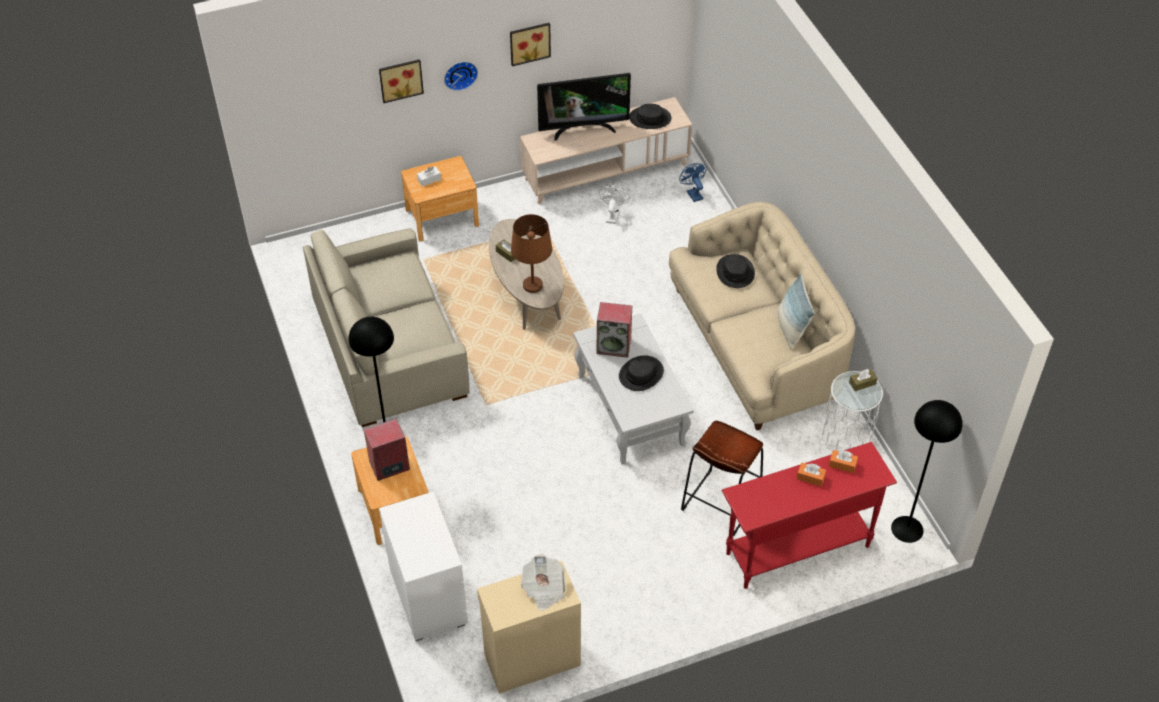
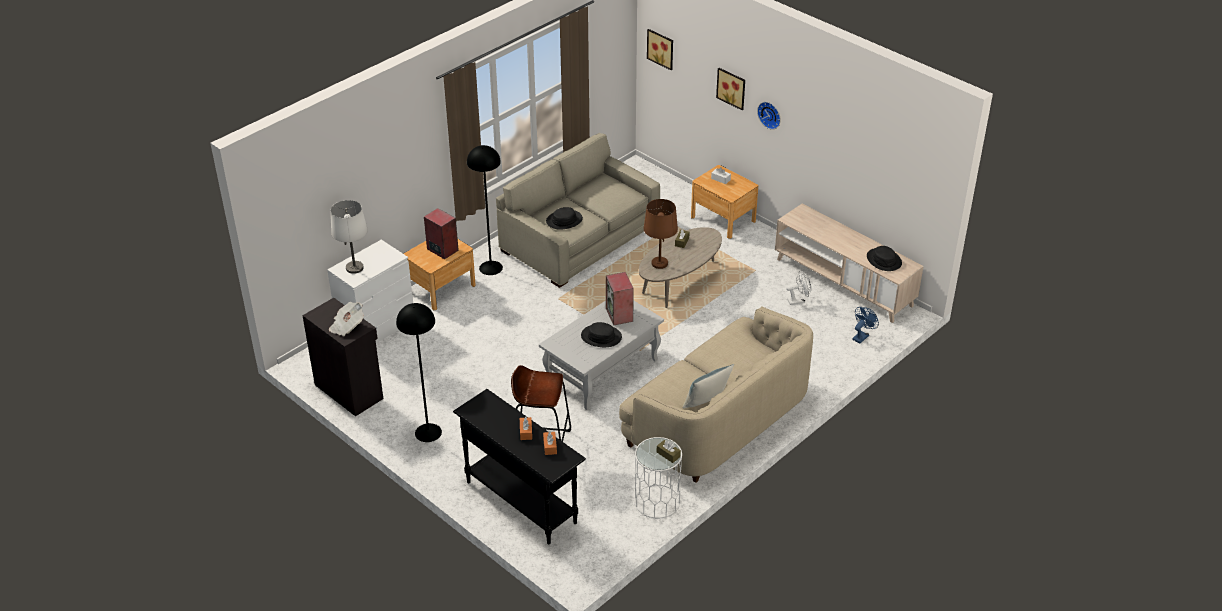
camera: 65 degrees right, 10 degrees down
beige cabinet [477,561,581,694] -> black cabinet [302,298,384,417]
picture [510,23,551,66] -> picture moved to [647,29,673,70]
television [537,73,631,140] -> none
black hat [716,254,755,288] -> black hat moved to [546,207,583,230]
red console table [722,442,897,589] -> black console table [453,389,586,545]
black floor lamp [891,400,963,543] -> black floor lamp moved to [396,303,442,442]
none -> white table lamp [331,200,368,274]

